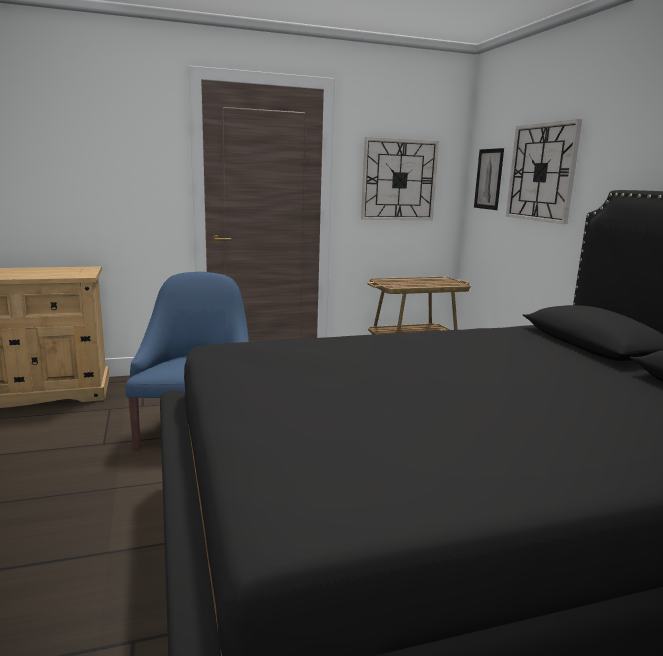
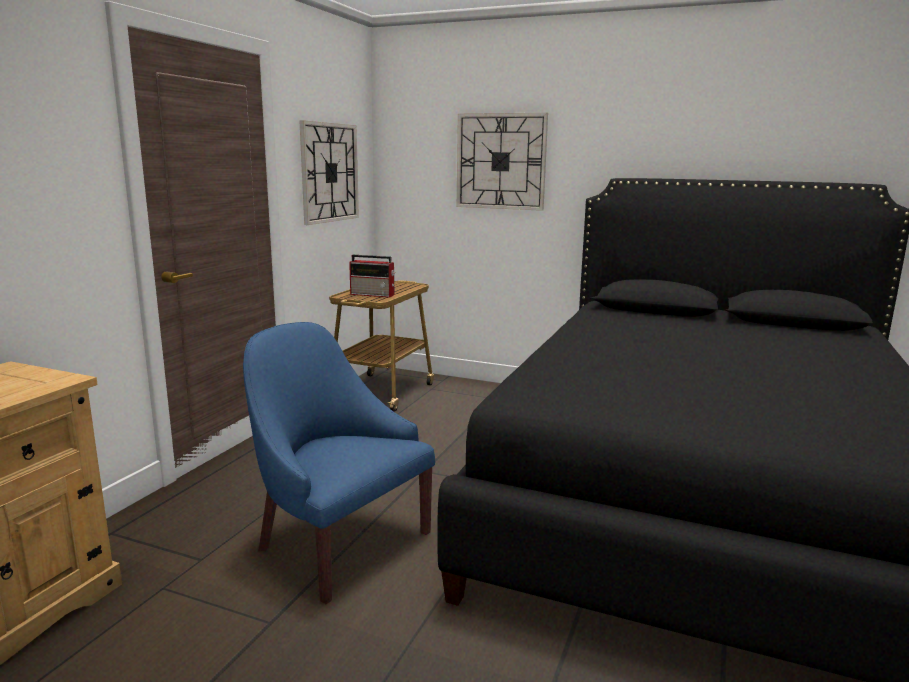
camera: 50 degrees left, 0 degrees up
picture [474,148,504,210] -> none
none -> radio [349,255,396,297]

